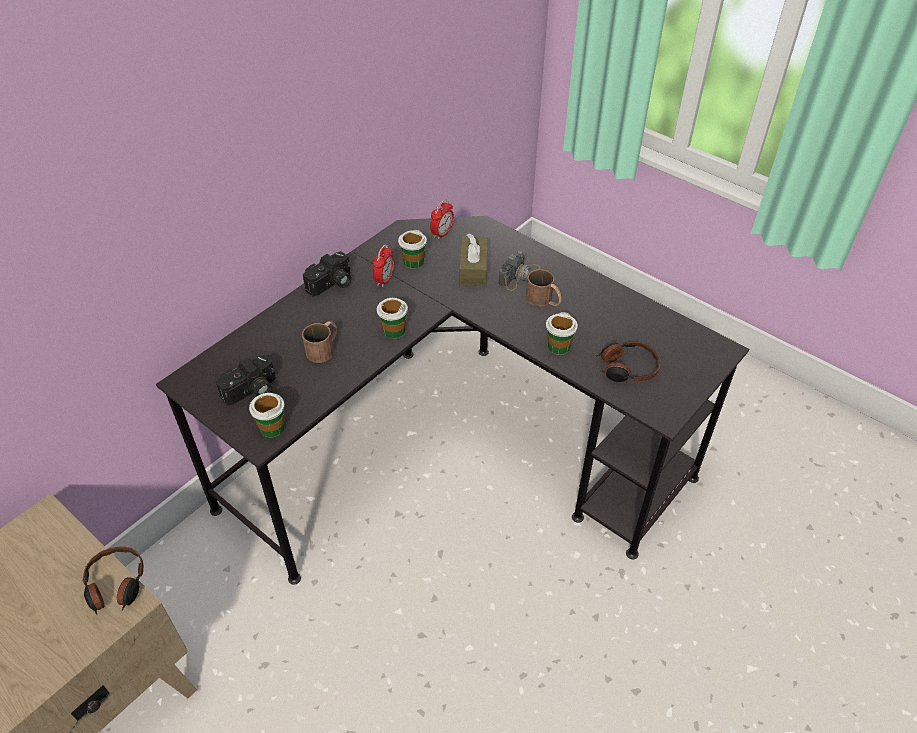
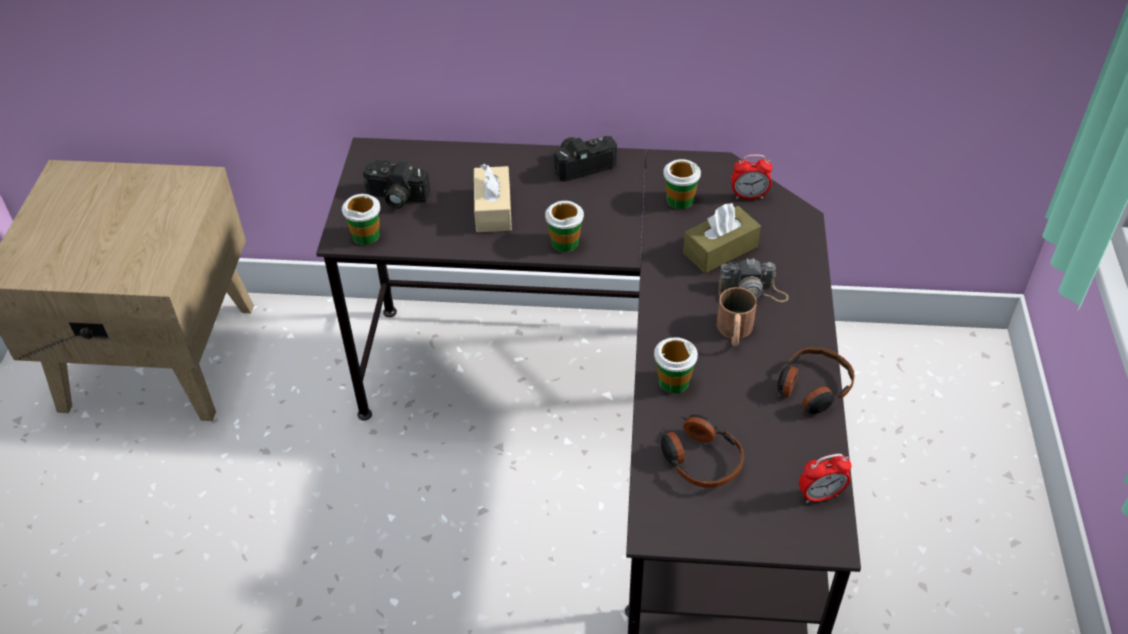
camera: 55 degrees right, 0 degrees up
headphones [83,546,143,615] -> headphones moved to [777,347,854,414]
brown mug [302,321,337,363] -> beige tissue box [474,164,512,232]
camera [303,251,351,297] -> camera turned 150 degrees clockwise [554,136,617,181]
alarm clock [373,244,394,287] -> alarm clock moved to [799,454,851,503]

